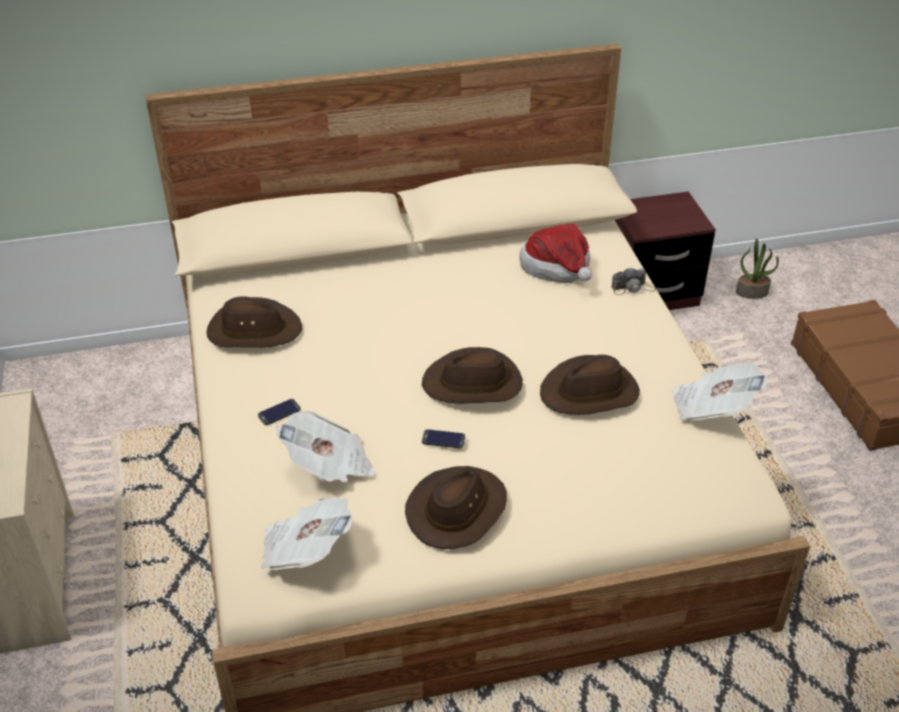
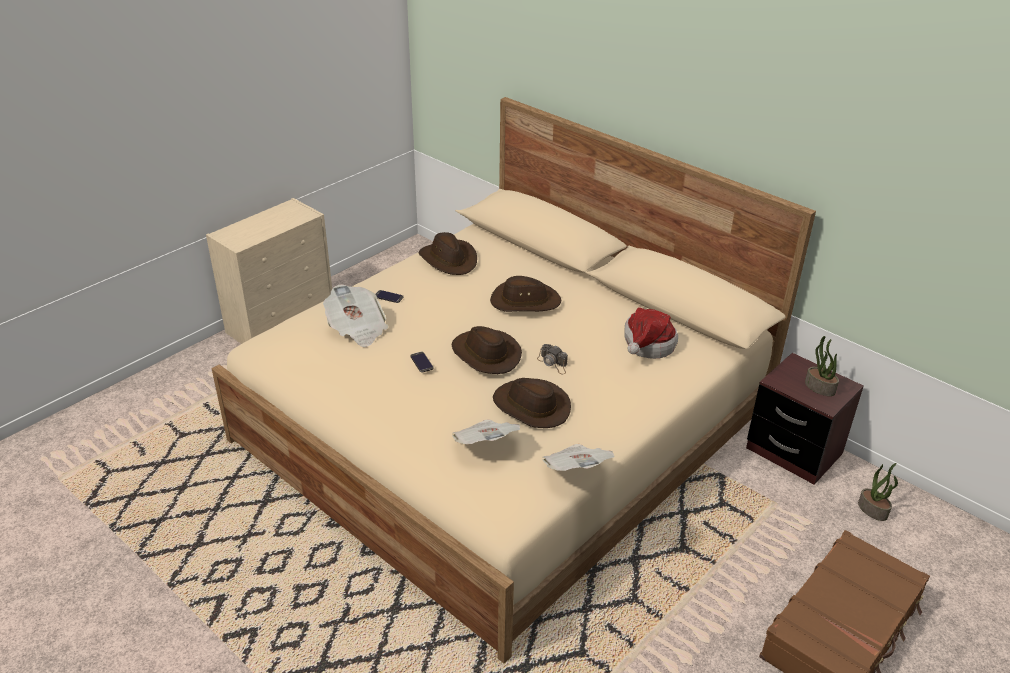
camera: 55 degrees right, 5 degrees down
newspaper [261,498,353,570] -> newspaper moved to [452,419,520,444]
brown hat [405,466,507,549] -> brown hat moved to [490,276,562,312]
camera [611,268,656,295] -> camera moved to [537,344,568,374]
none -> potted plant [805,336,839,396]

